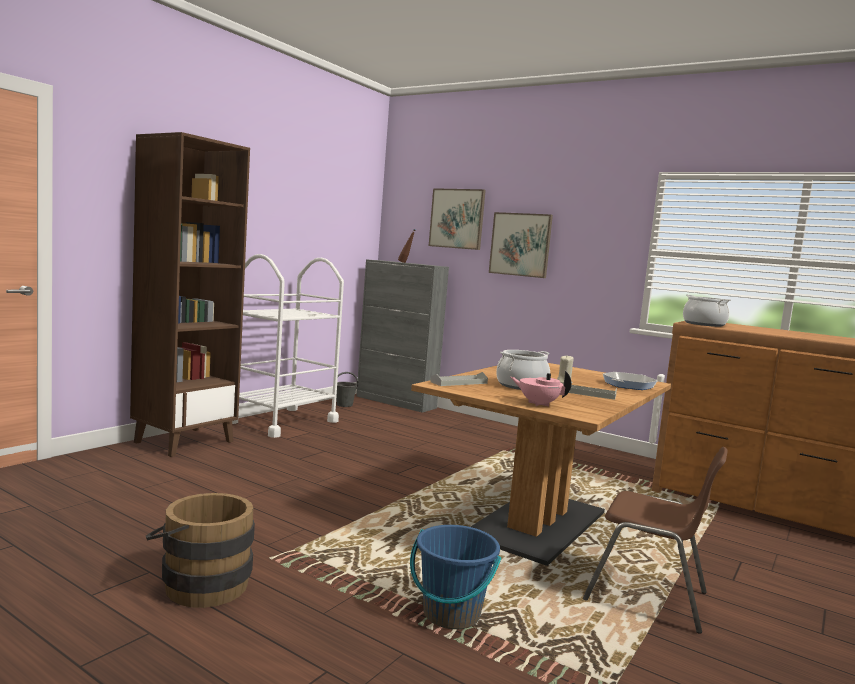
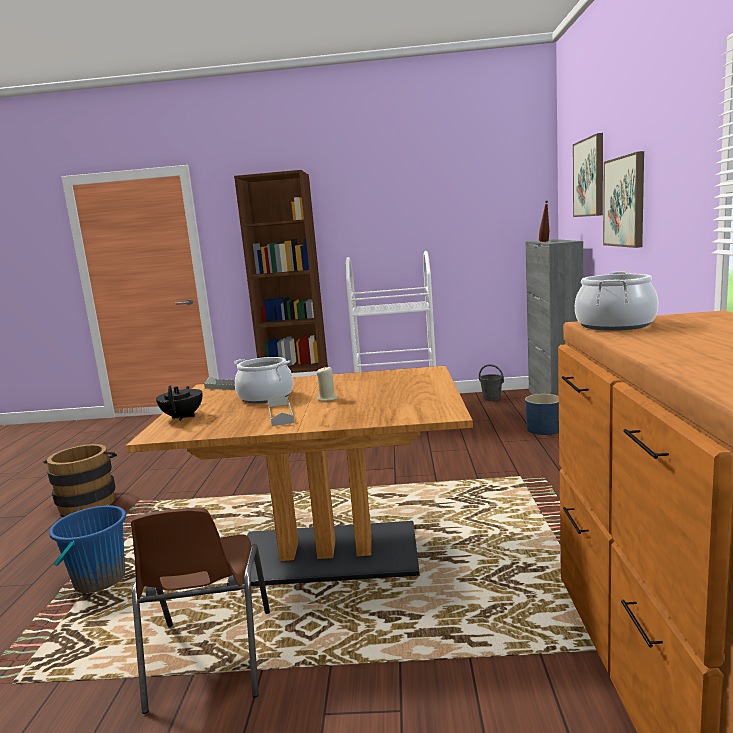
camera: 60 degrees right, 5 degrees up
pink teapot [511,371,572,406] -> black teapot [156,385,203,421]
frying pan [603,372,658,390] -> none
none -> blue planter [525,394,559,435]

